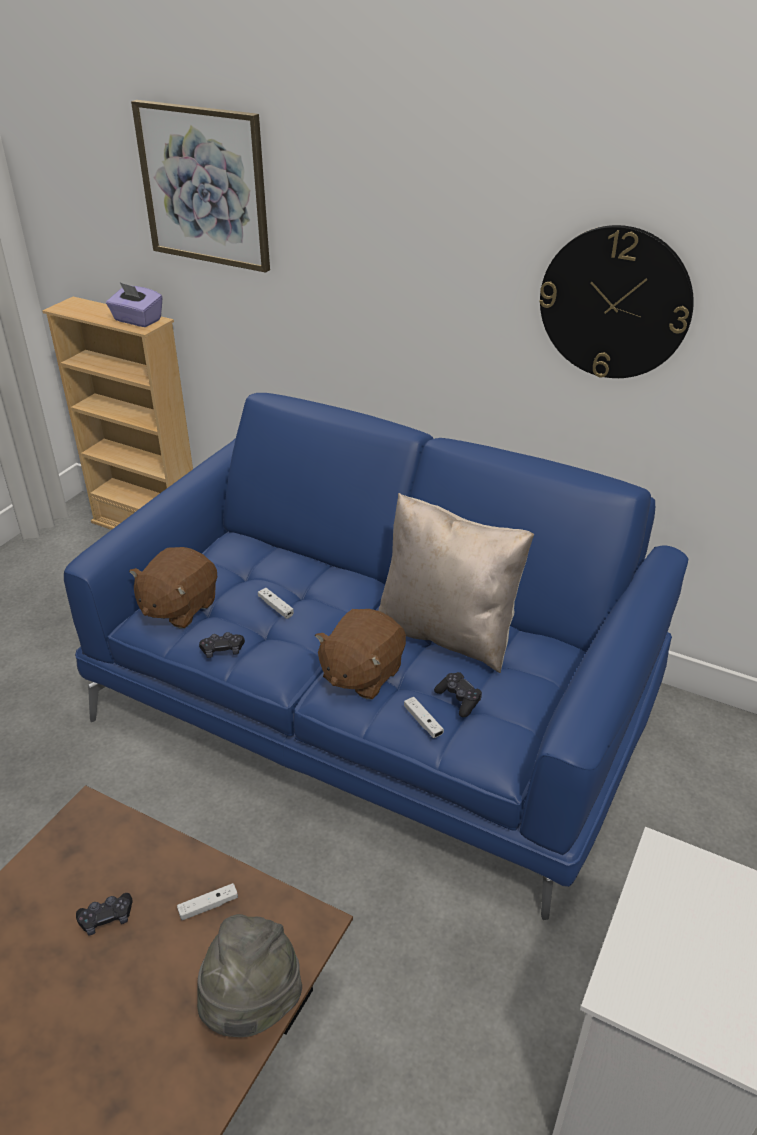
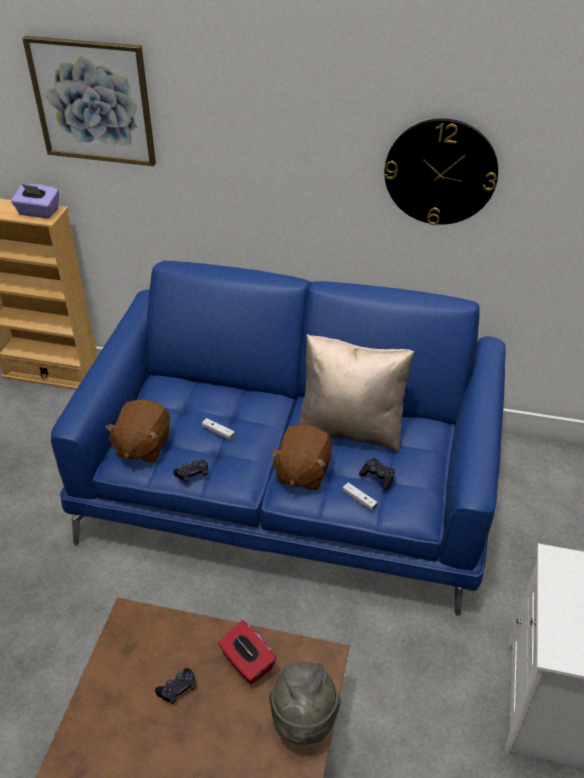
camera: 15 degrees left, 5 degrees up
white game controller [177,883,238,920] -> red tissue box [218,621,276,684]

